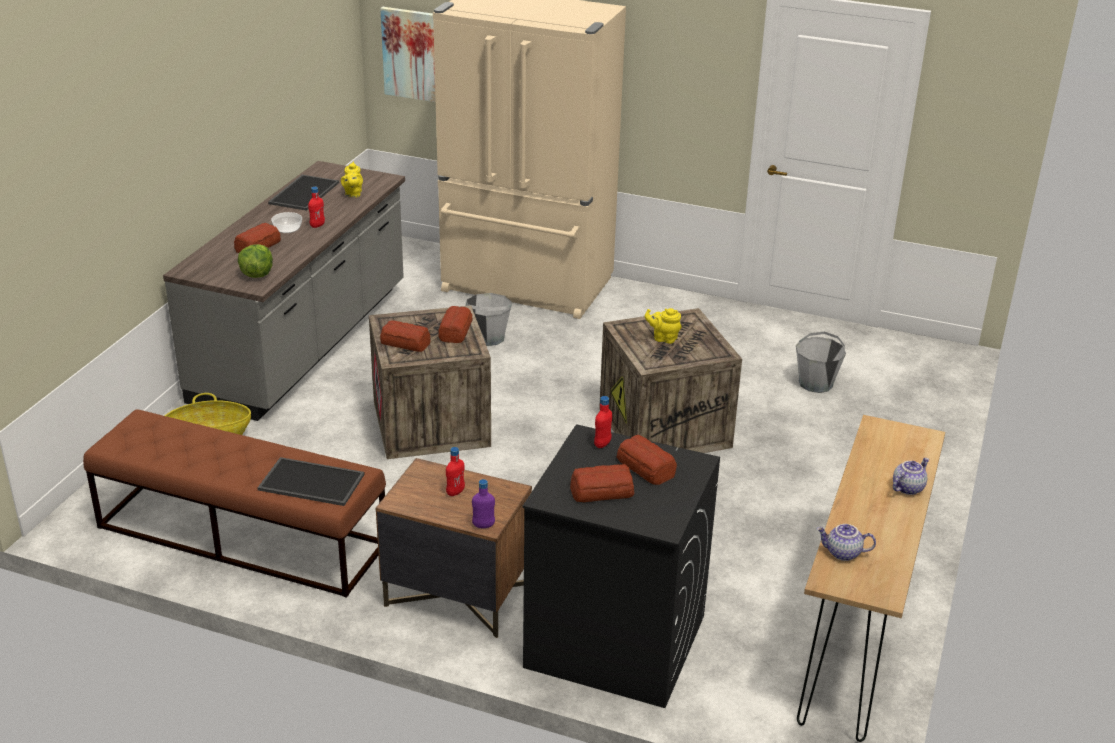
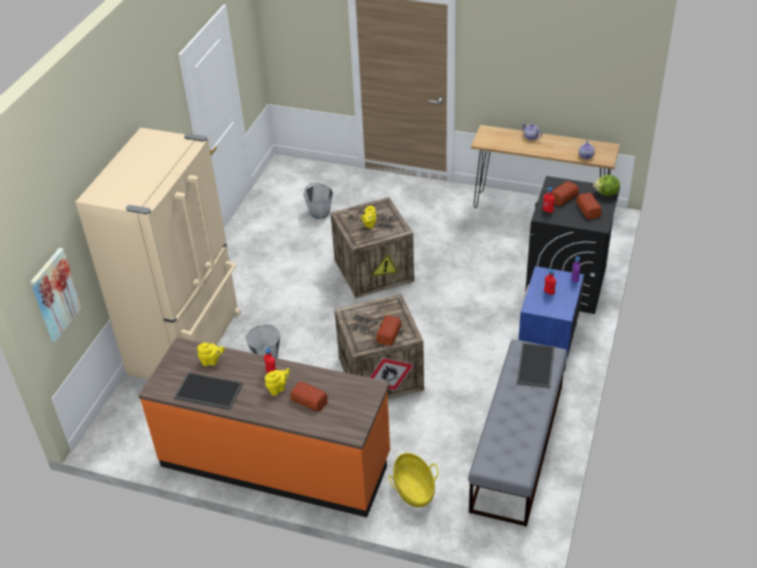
camera: 90 degrees left, 10 degrees up
brown bench [83,409,386,598] -> grey bench [468,339,567,527]
grey counter [163,161,405,421] -> orange counter [138,337,390,517]
lettuce [238,244,273,278] -> lettuce moved to [593,175,620,196]
bowl [271,212,302,233] -> yellow teapot [265,368,290,396]
brown nightstand [376,458,532,638] -> blue nightstand [518,266,584,371]
bread [438,306,473,343] -> none

